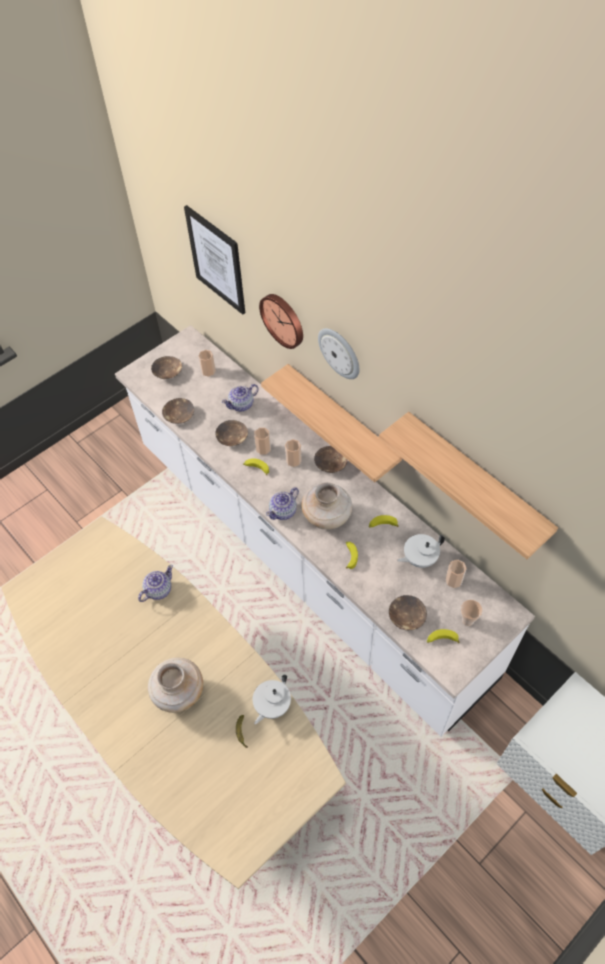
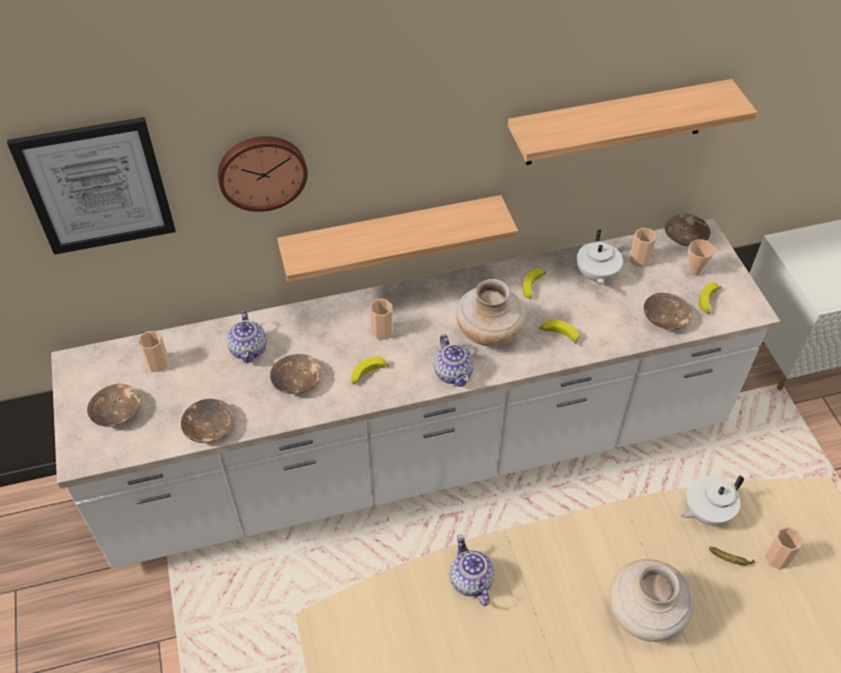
camera: 65 degrees left, 5 degrees down
white teapot [253,674,291,724] -> white teapot turned 90 degrees clockwise [681,475,744,525]
cup [254,428,271,455] -> cup moved to [765,527,803,570]
brown bowl [314,446,348,473] -> brown bowl moved to [665,214,711,246]
wall clock [318,328,359,379] -> none

